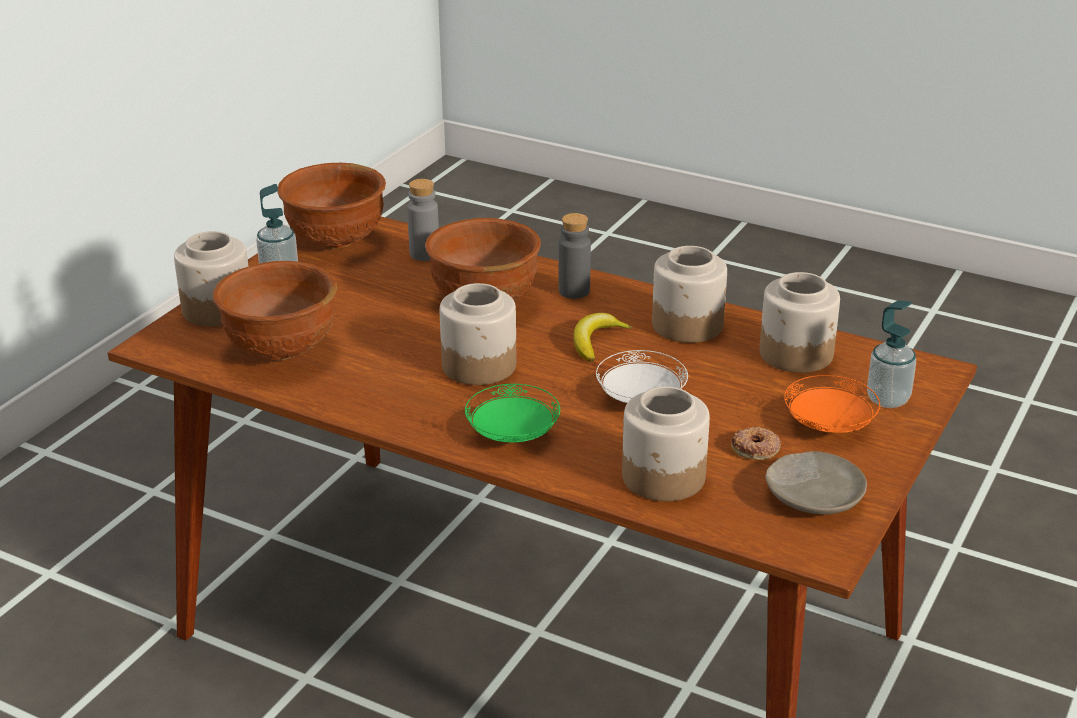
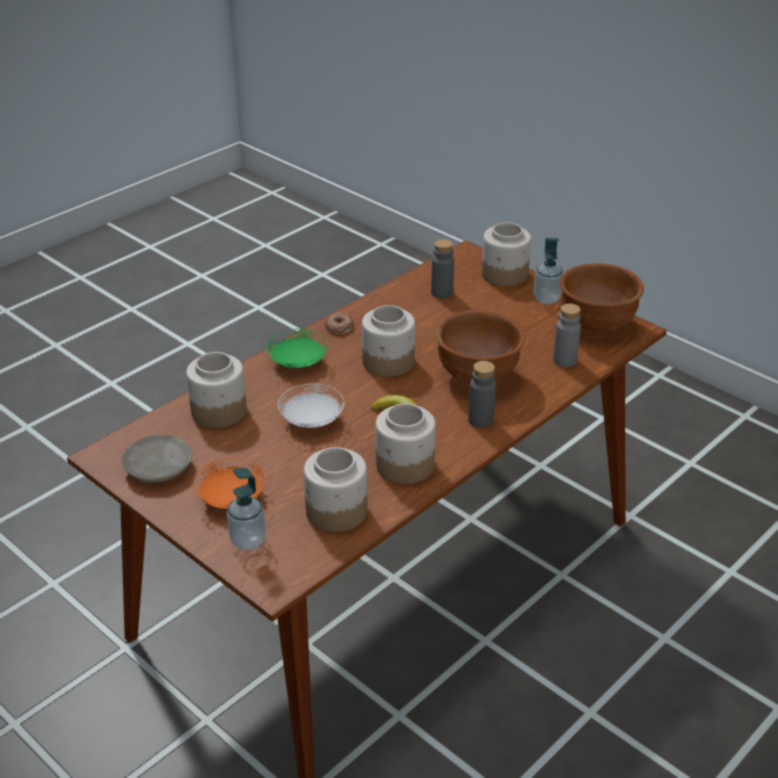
camera: 105 degrees right, 5 degrees up
brown bowl [213,261,337,361] -> grey bottle [431,239,454,298]
donut [731,427,781,460] -> donut moved to [325,312,353,335]

